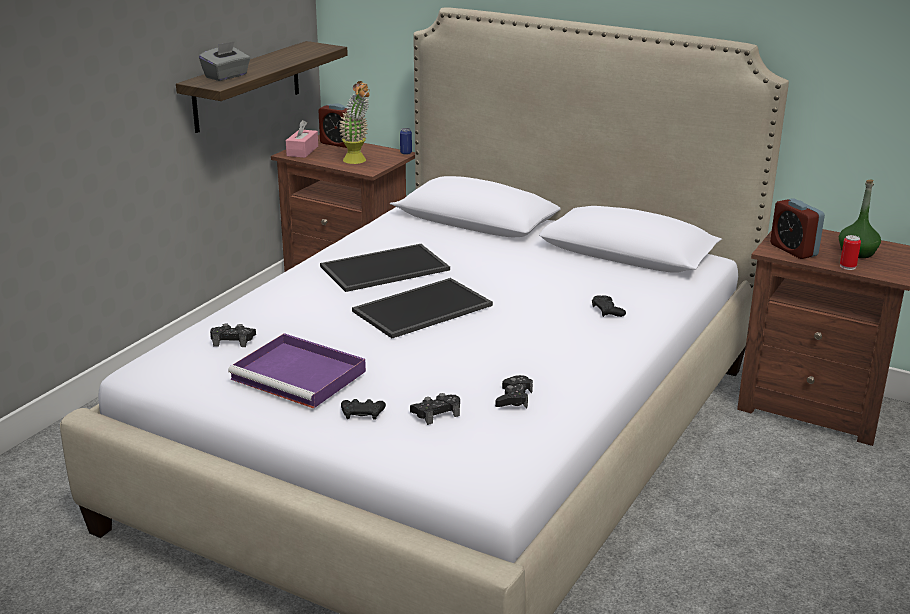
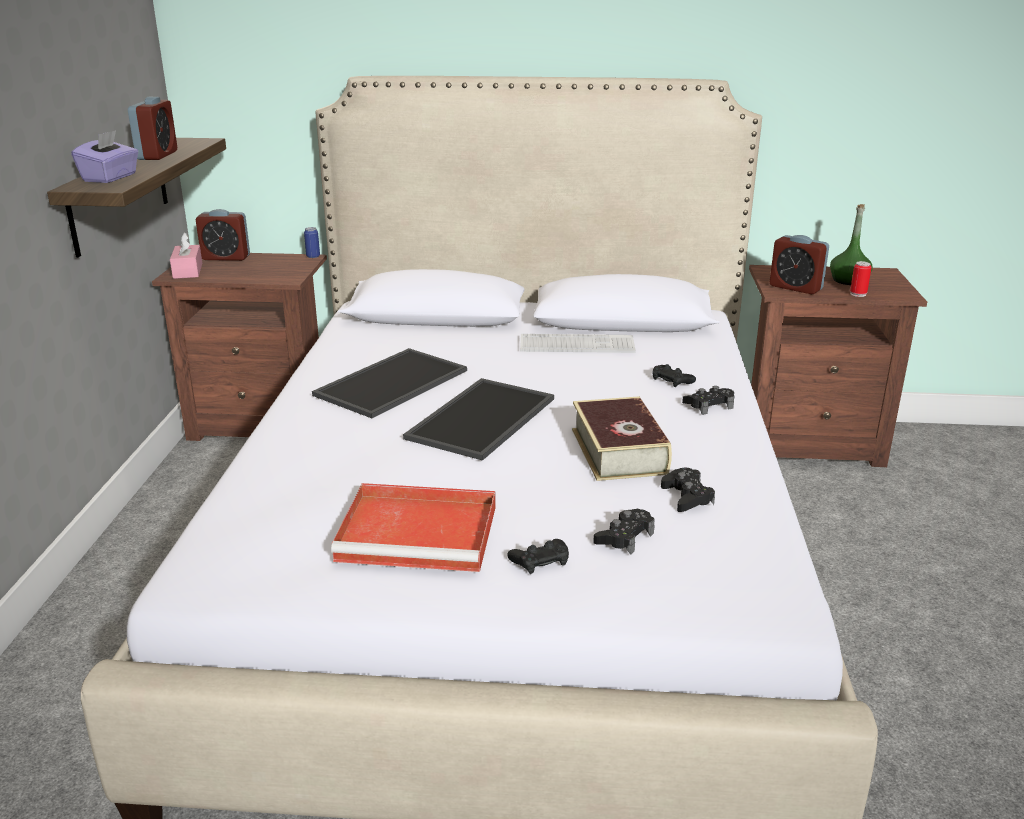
camera: 25 degrees left, 0 degrees up
grey tissue box [199,41,250,81] -> purple tissue box [71,130,139,183]
black game controller [210,323,256,347] -> black game controller moved to [682,386,734,415]
purple tray [228,333,366,409] -> red tray [331,483,496,572]
potted plant [338,81,370,164] -> none
none -> alarm clock [128,97,177,160]
none -> keyboard [520,334,636,353]
none -> book [572,396,672,481]

